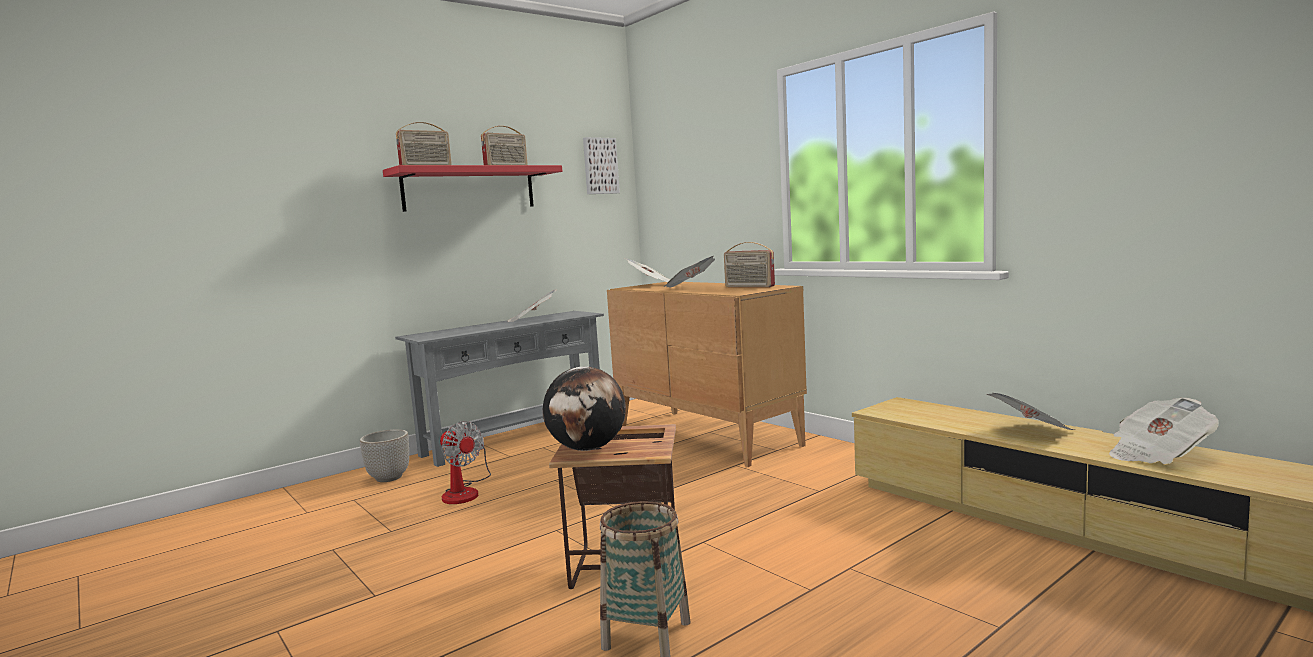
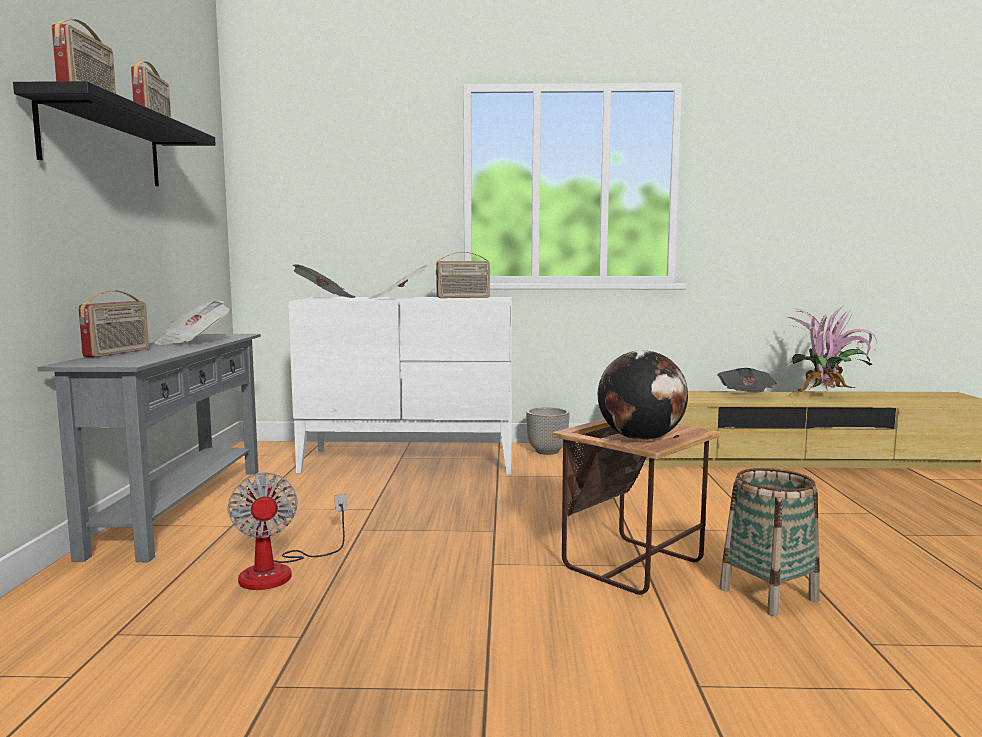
camera: 50 degrees left, 0 degrees up
planter [360,429,409,482] -> planter moved to [526,407,570,455]
red shelf [383,165,562,212] -> black shelf [13,81,216,187]
fan [440,421,491,504] -> fan turned 75 degrees clockwise [227,473,347,590]
picture [583,137,620,194] -> none
brown cabinet [607,282,807,467] -> white cabinet [288,297,512,475]
newspaper [1109,398,1218,464] -> potted plant [786,307,877,394]
none -> radio [79,290,149,357]

